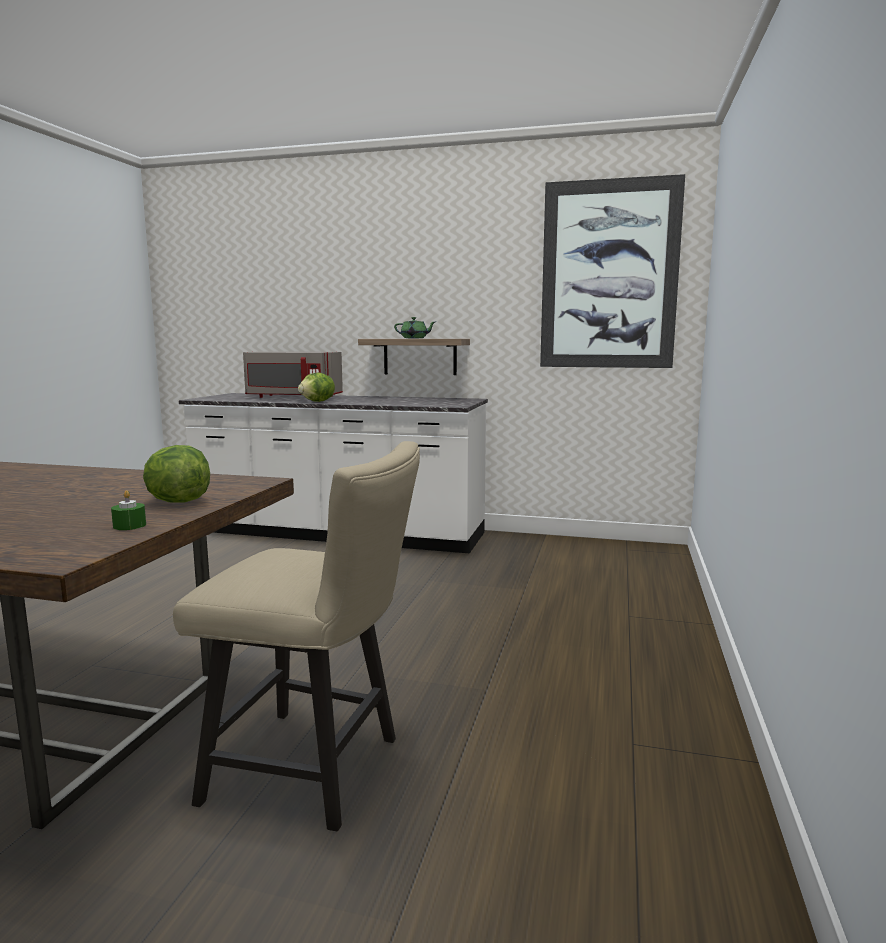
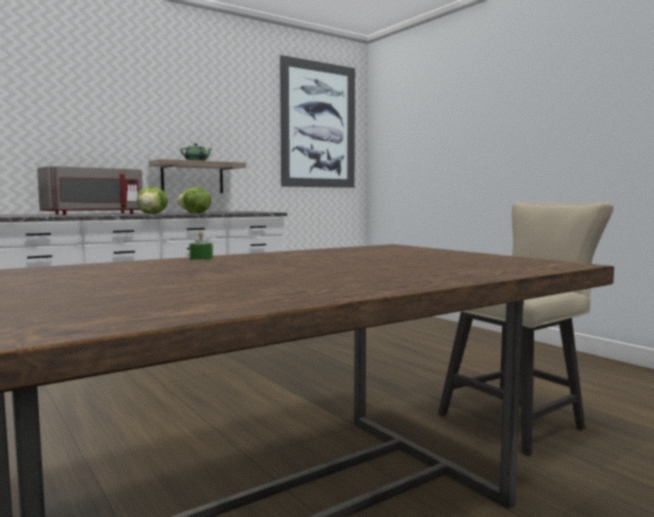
camera: 50 degrees left, 5 degrees down
green candle [111,490,146,530] -> green candle moved to [189,231,213,260]
lettuce [143,445,210,503] -> lettuce moved to [177,187,211,213]

